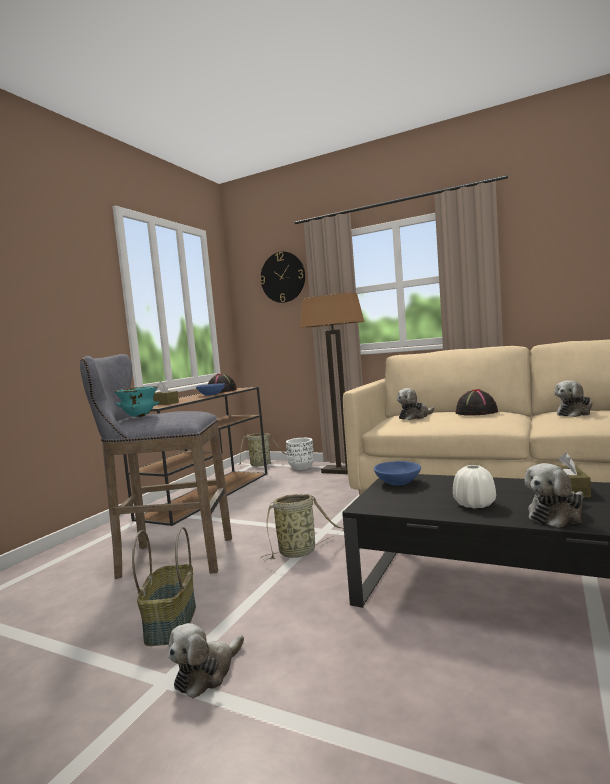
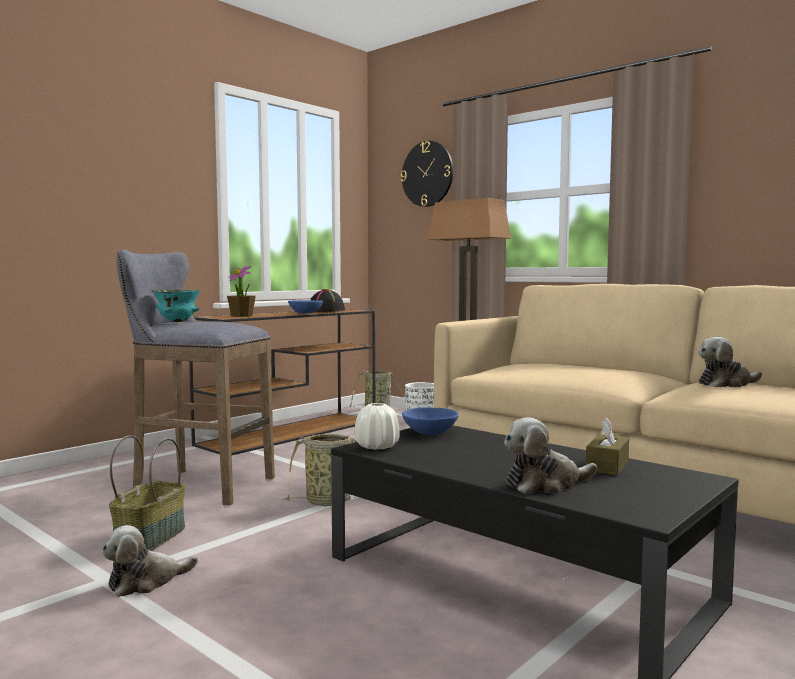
camera: 15 degrees right, 0 degrees up
brown tissue box [153,381,179,405] -> potted plant [227,265,256,317]
plush toy [397,388,435,420] -> none
white vase [453,465,496,509] -> white vase moved to [354,403,400,450]
black hat [456,389,498,416] -> none

